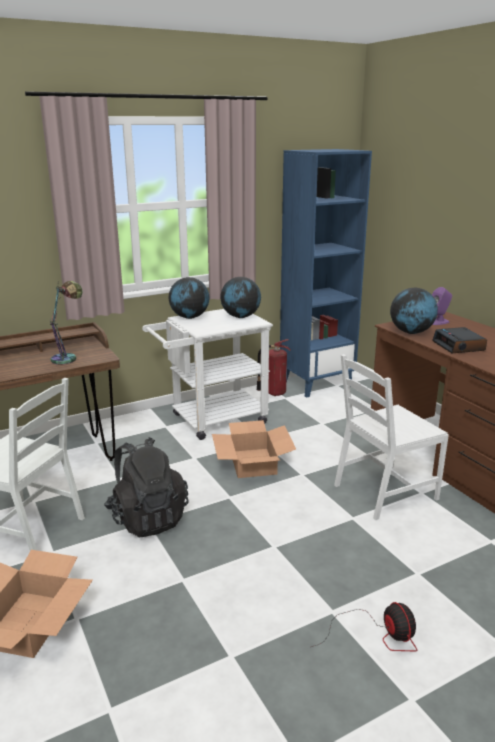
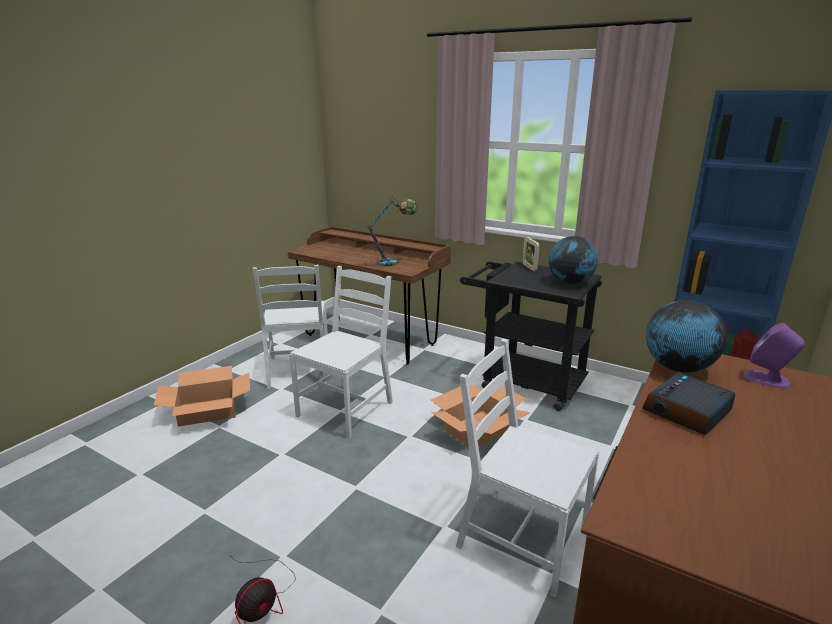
camera: 60 degrees right, 0 degrees up
black backpack [104,437,189,537] -> white chair [289,266,393,439]
white cart [142,309,273,440] -> black cart [460,261,602,411]
globe [169,277,210,319] -> picture frame [523,237,540,271]
fire extinguisher [257,339,291,396] -> none

